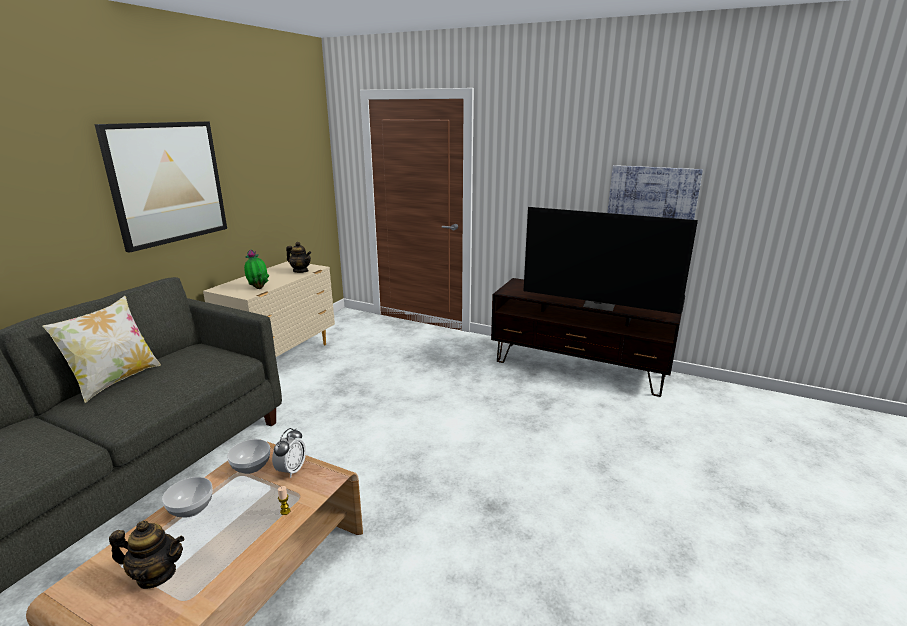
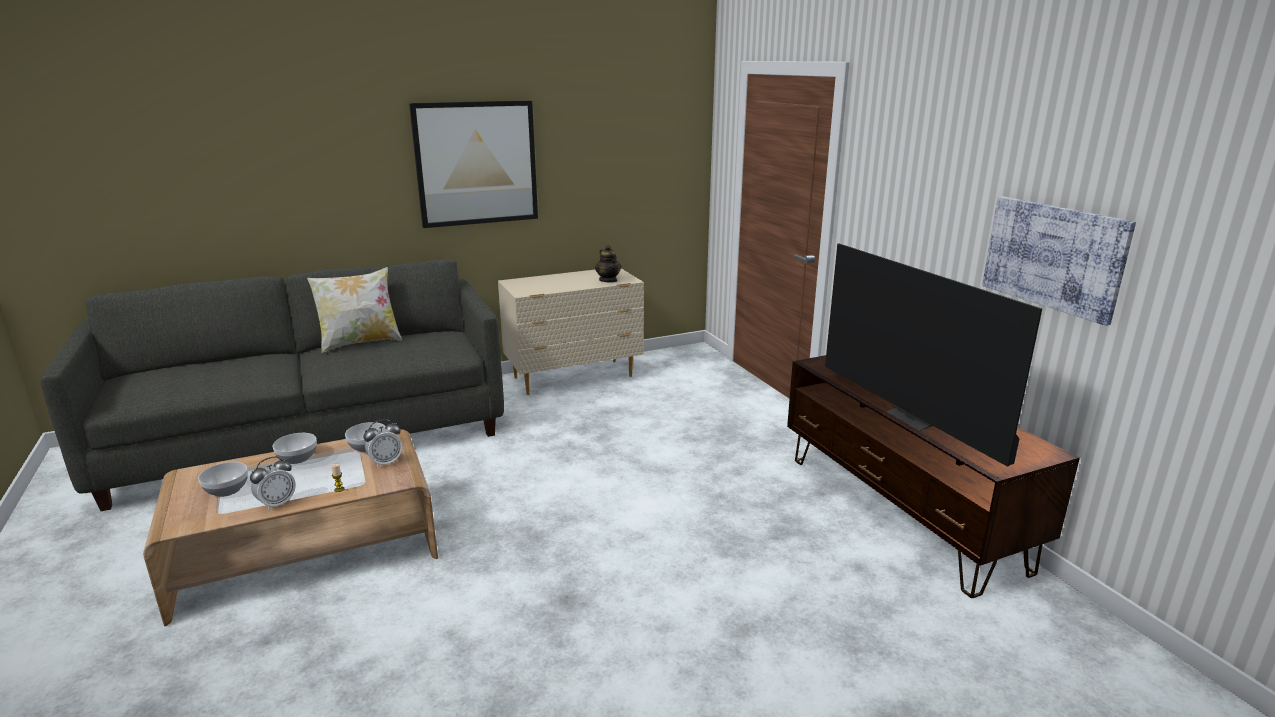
camera: 40 degrees right, 0 degrees up
teapot [109,521,184,589] -> bowl [198,462,248,497]
potted plant [244,249,270,289] -> none
none -> alarm clock [250,456,296,511]

